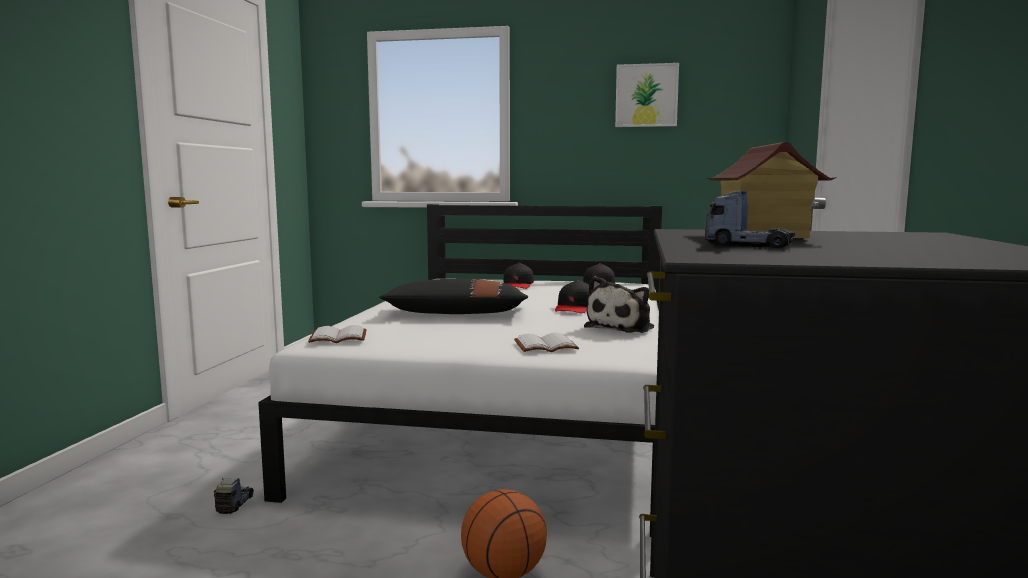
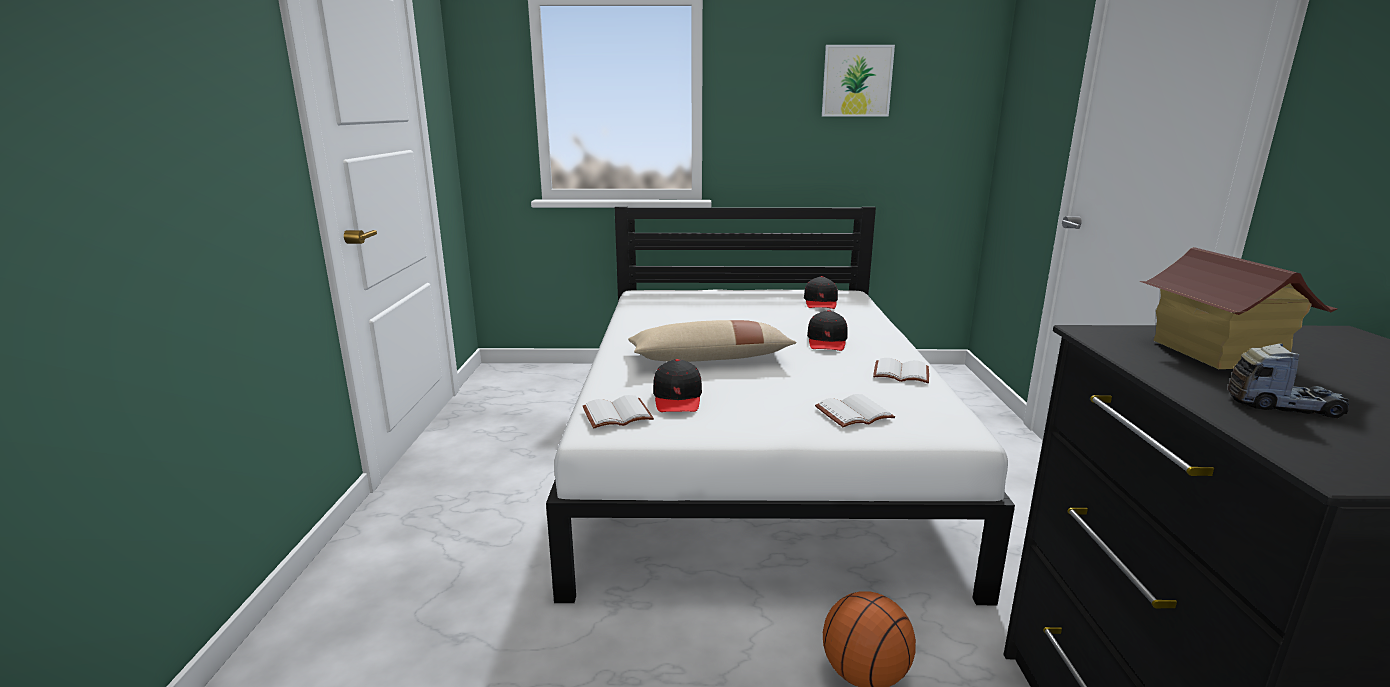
camera: 10 degrees left, 10 degrees up
toy truck [214,478,254,514] -> none
black pillow [379,279,528,314] -> beige pillow [628,320,797,362]
black cap [503,263,534,289] -> black cap moved to [653,359,702,412]
plush toy [584,276,654,333] -> white book [873,358,929,383]

